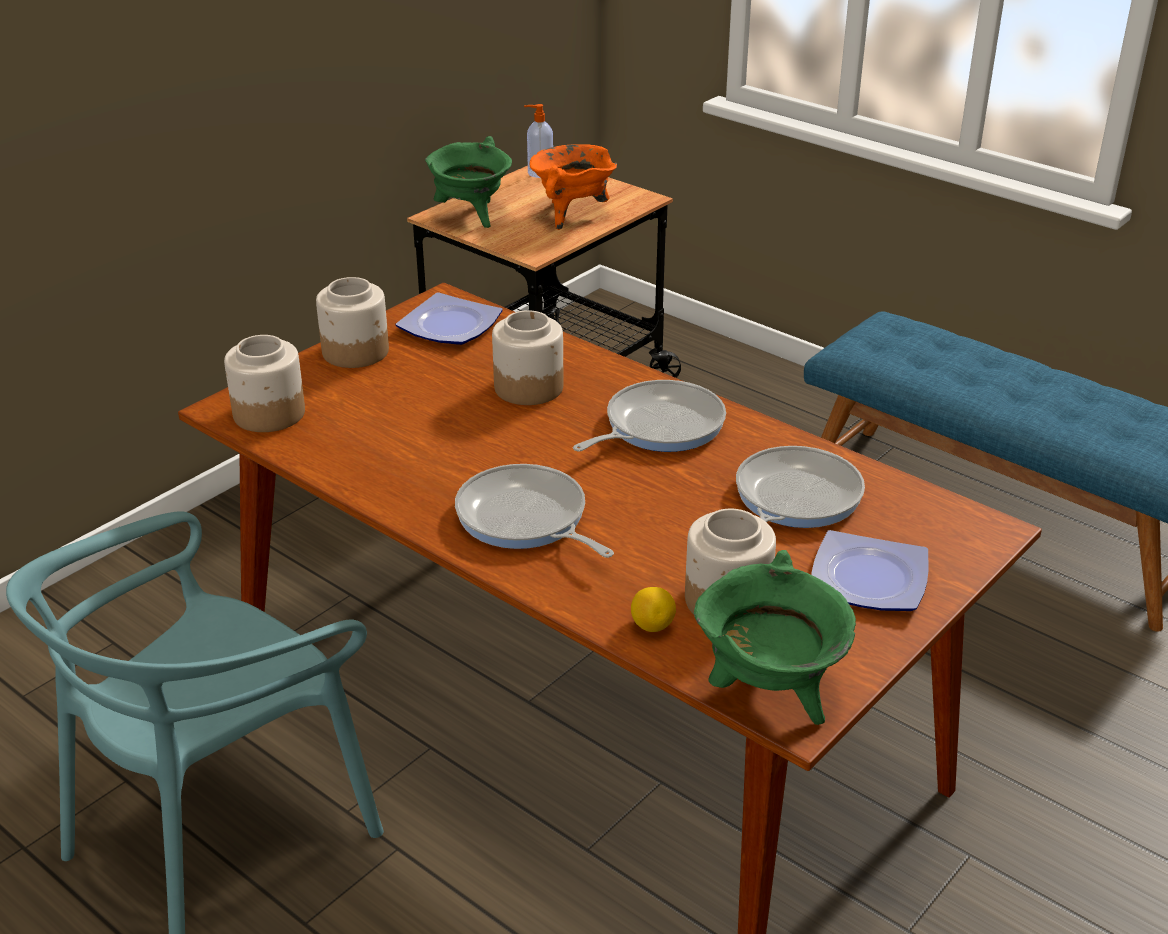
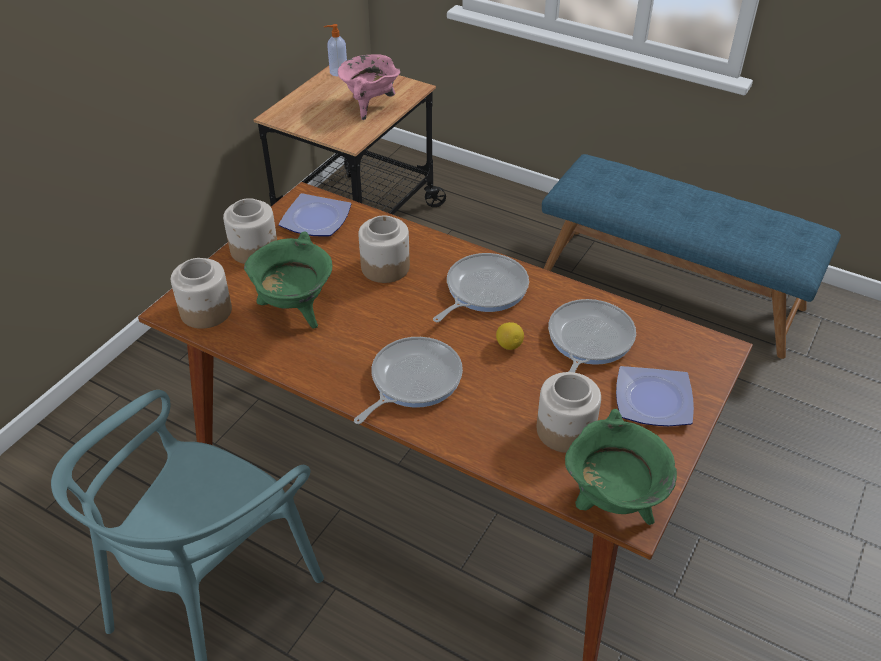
camera: 10 degrees left, 10 degrees up
green cooking pot [425,136,512,228] -> green cooking pot moved to [244,231,332,328]
frying pan [455,464,614,558] -> frying pan turned 90 degrees clockwise [354,337,463,424]
orange cooking pot [530,144,617,230] -> pink cooking pot [338,54,400,120]
lemon [631,587,676,632] -> lemon moved to [496,322,524,350]

